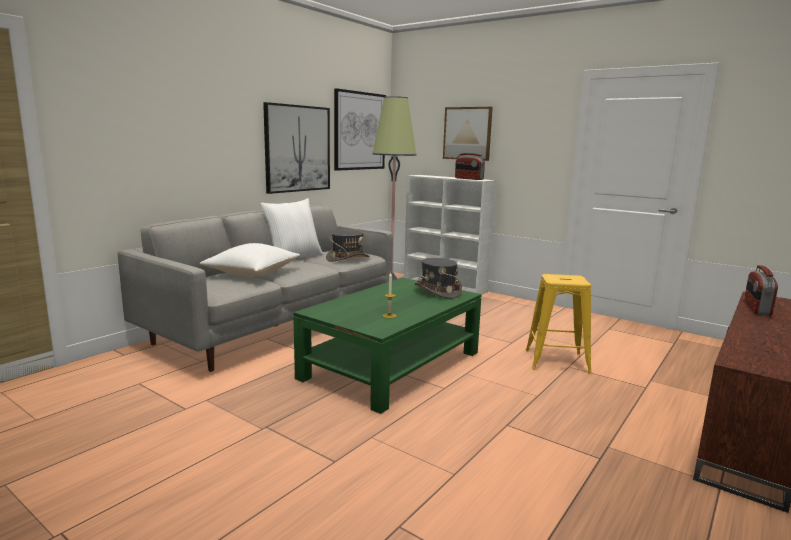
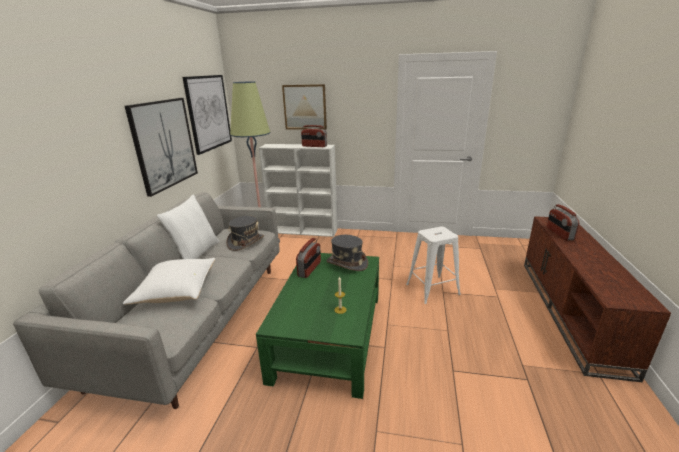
camera: 25 degrees left, 10 degrees up
yellow stool [525,274,592,374] -> white stool [406,227,461,304]
none -> radio [296,238,321,278]

